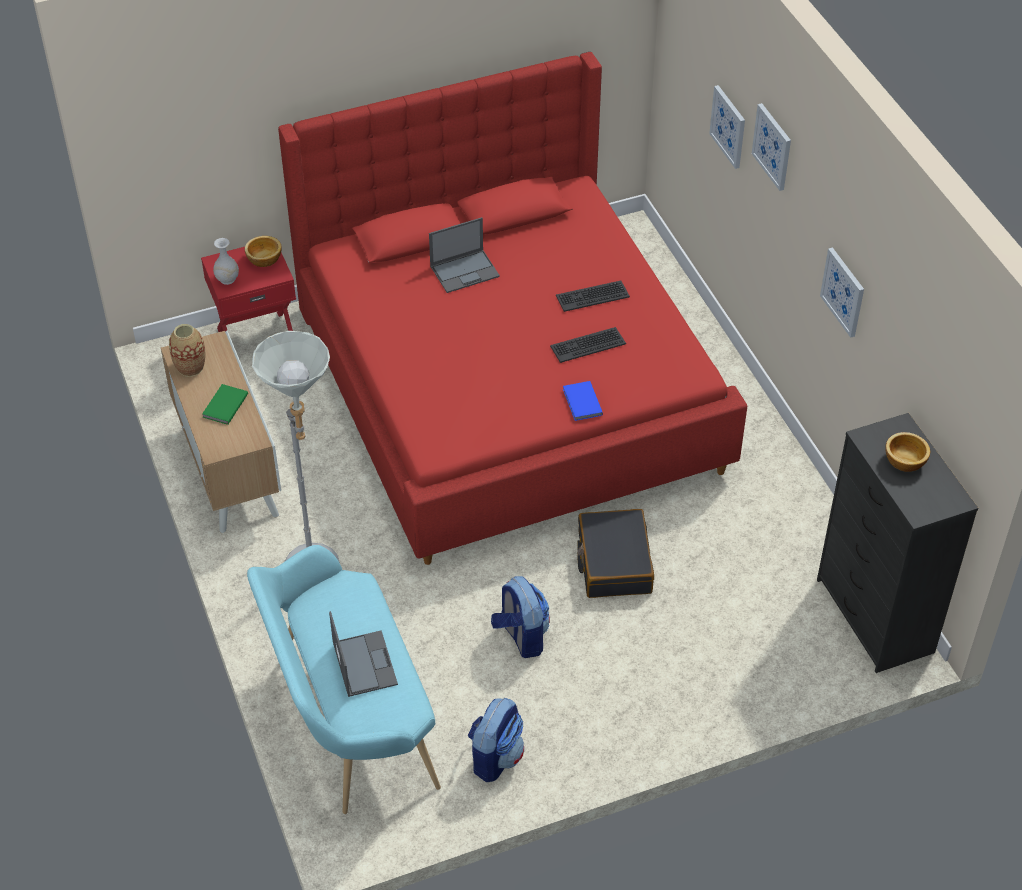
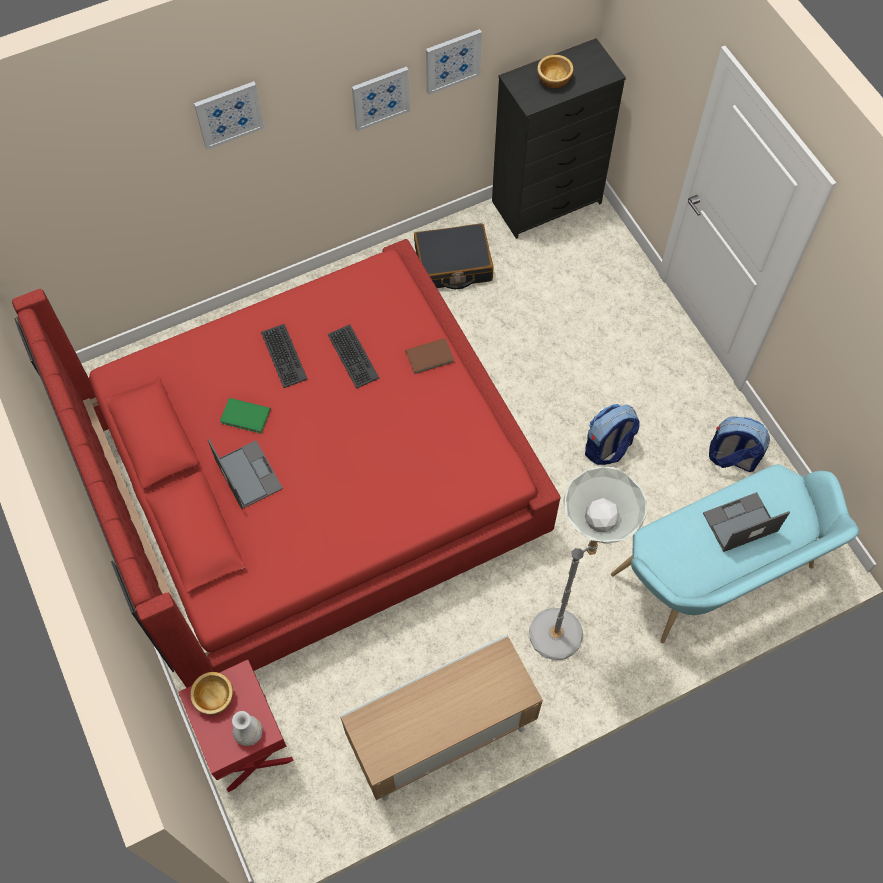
camera: 95 degrees left, 15 degrees up
vase [169,324,206,377] -> none
green book [202,384,248,425] -> green book moved to [220,398,271,434]
blue book [563,381,603,421] -> brown book [405,338,454,374]
black suitcase [577,509,654,598] -> black suitcase moved to [414,223,494,289]
picture [709,85,745,169] -> picture moved to [426,29,482,95]

